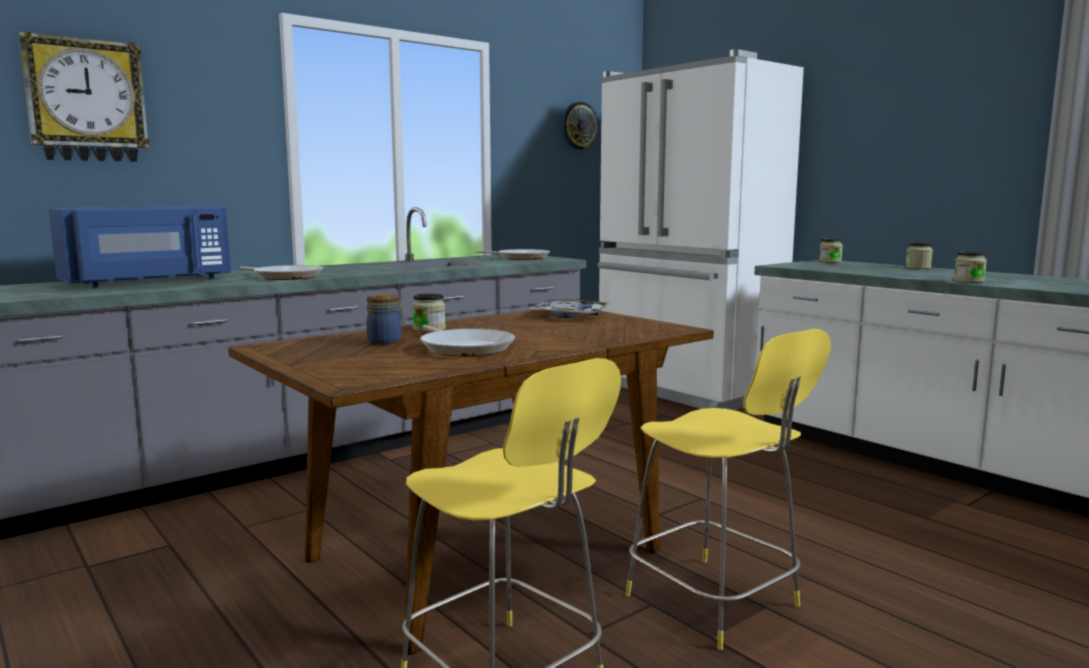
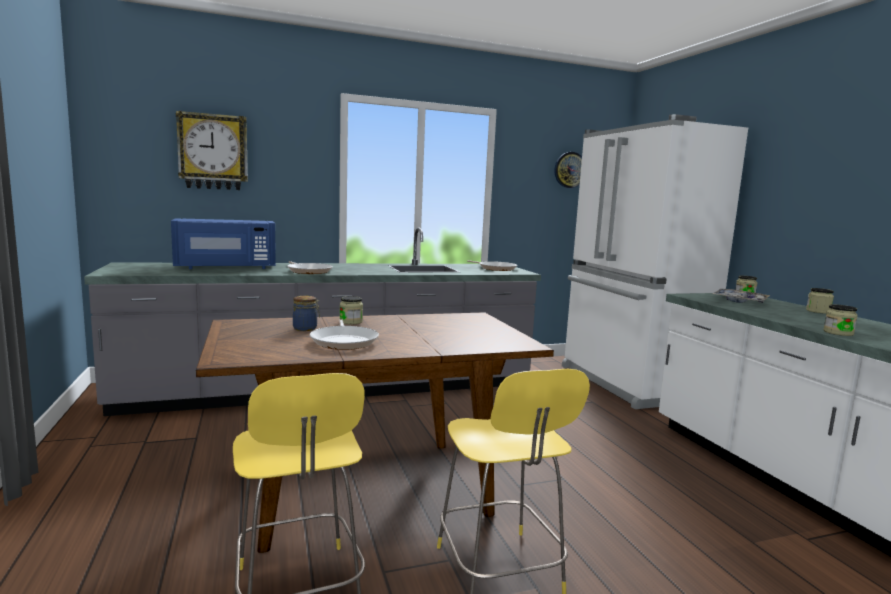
camera: 20 degrees right, 0 degrees up
tray [529,299,610,318] -> tray moved to [712,289,770,303]

